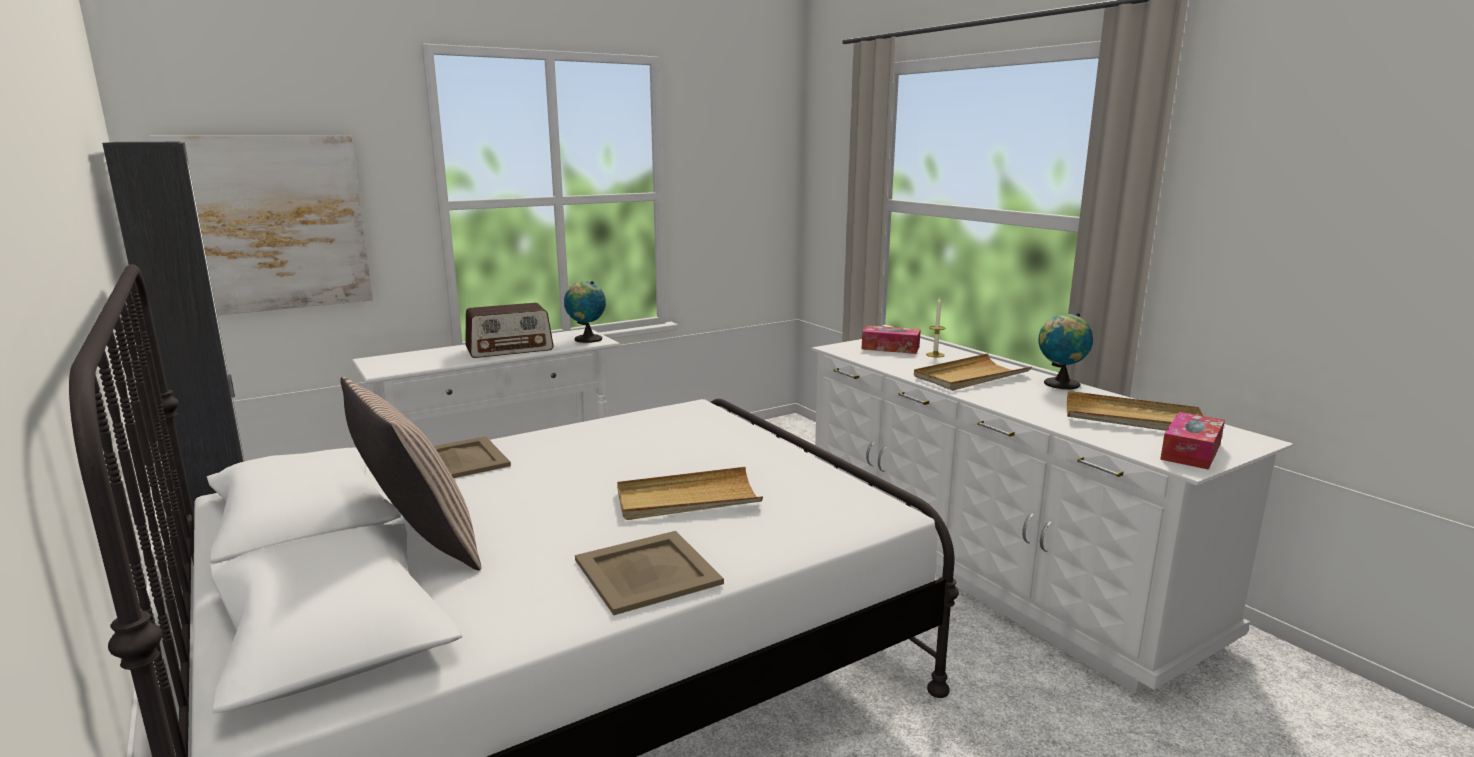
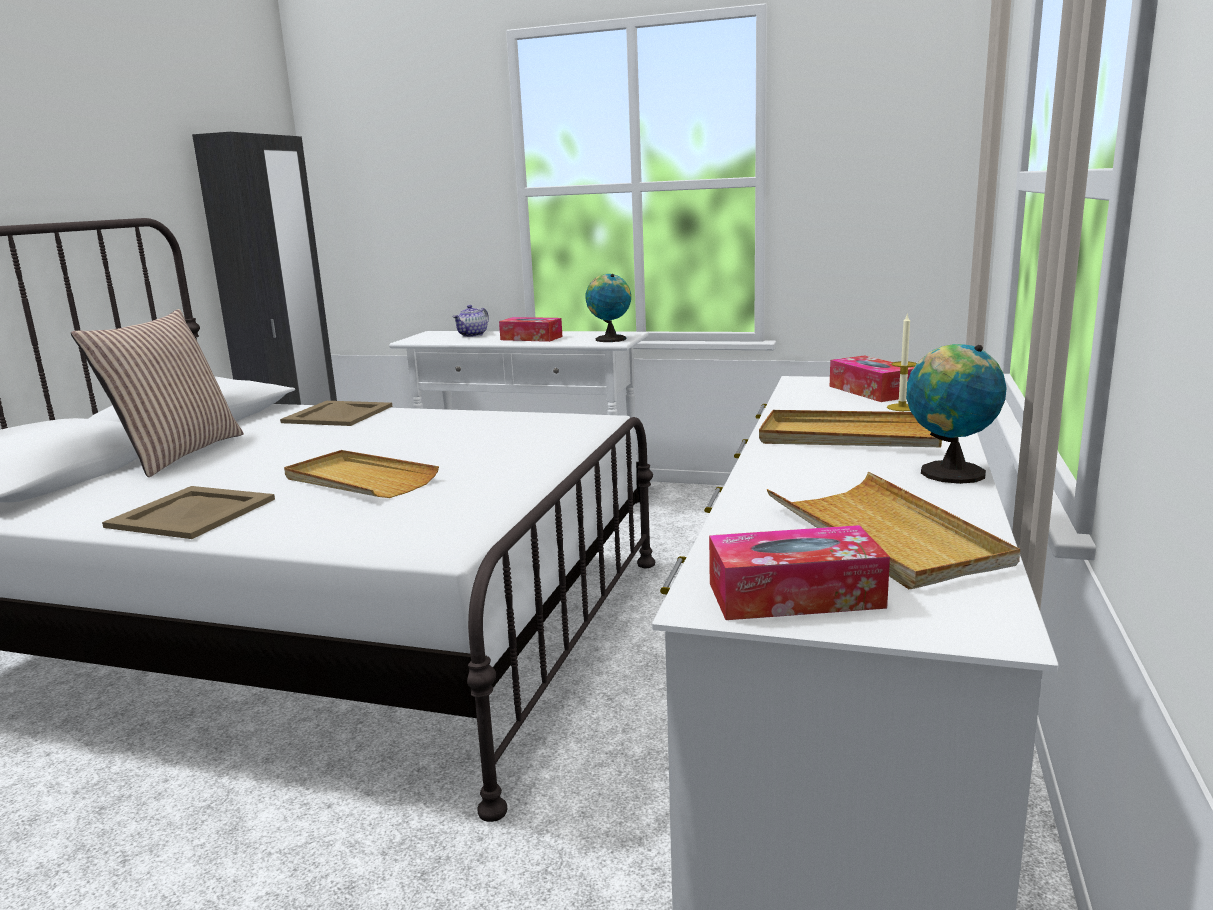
camera: 50 degrees right, 0 degrees up
picture [149,136,373,315] -> none
radio [465,303,554,358] -> tissue box [499,317,562,342]
none -> teapot [453,305,489,337]

